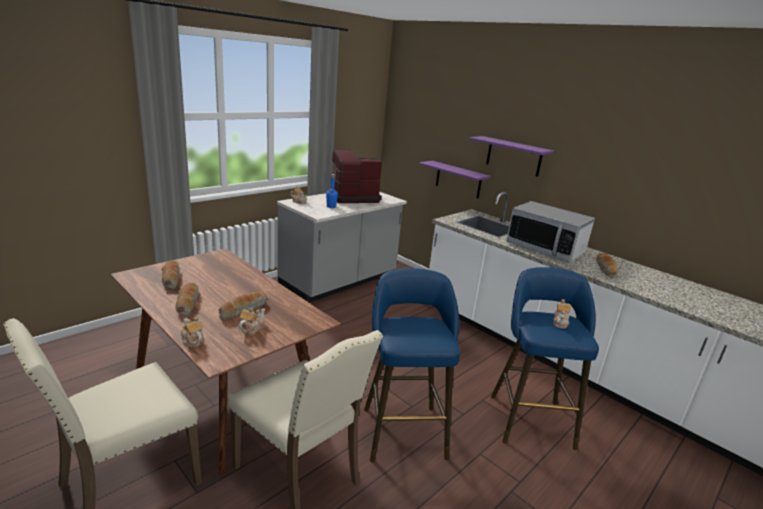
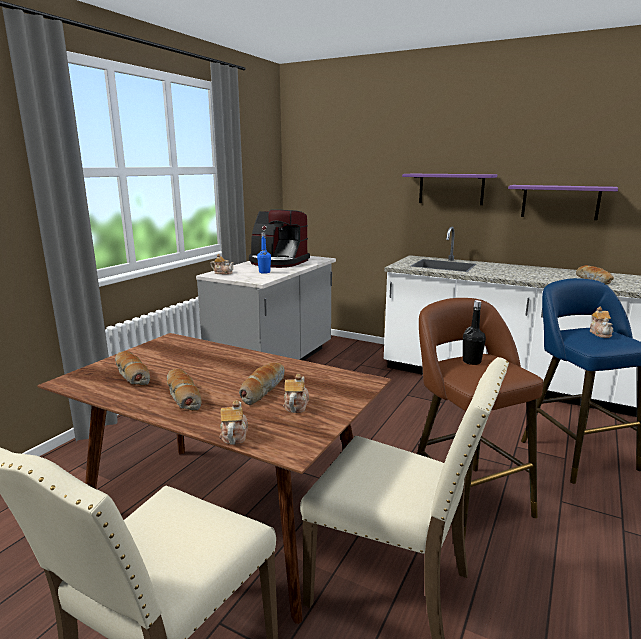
camera: 15 degrees left, 5 degrees down
teapot [180,316,203,347] -> teapot turned 60 degrees clockwise [219,400,248,445]
coffee machine [333,149,382,203] -> coffee machine turned 120 degrees counterclockwise [249,209,310,268]
blue stool [364,268,460,463] -> brown stool [417,298,543,538]
purple shelf [419,161,491,198] -> purple shelf moved to [508,185,618,220]
microwave [506,201,595,262] -> none
none -> black bottle [463,300,486,365]

